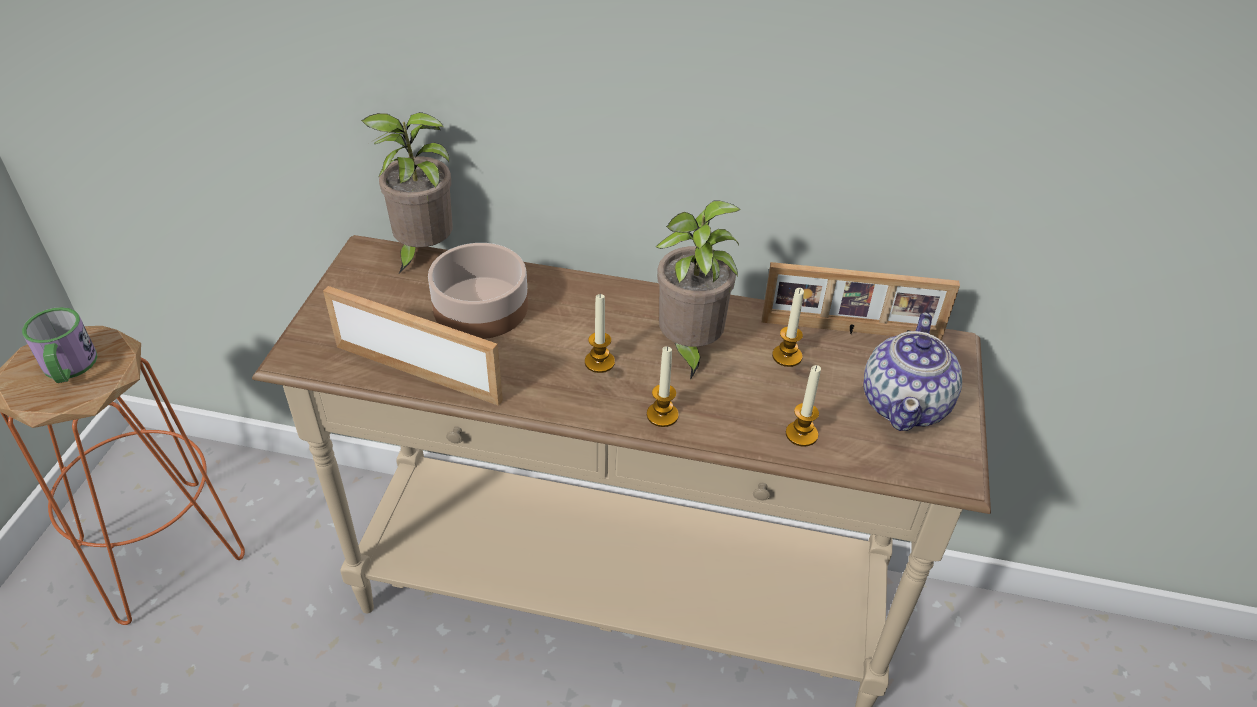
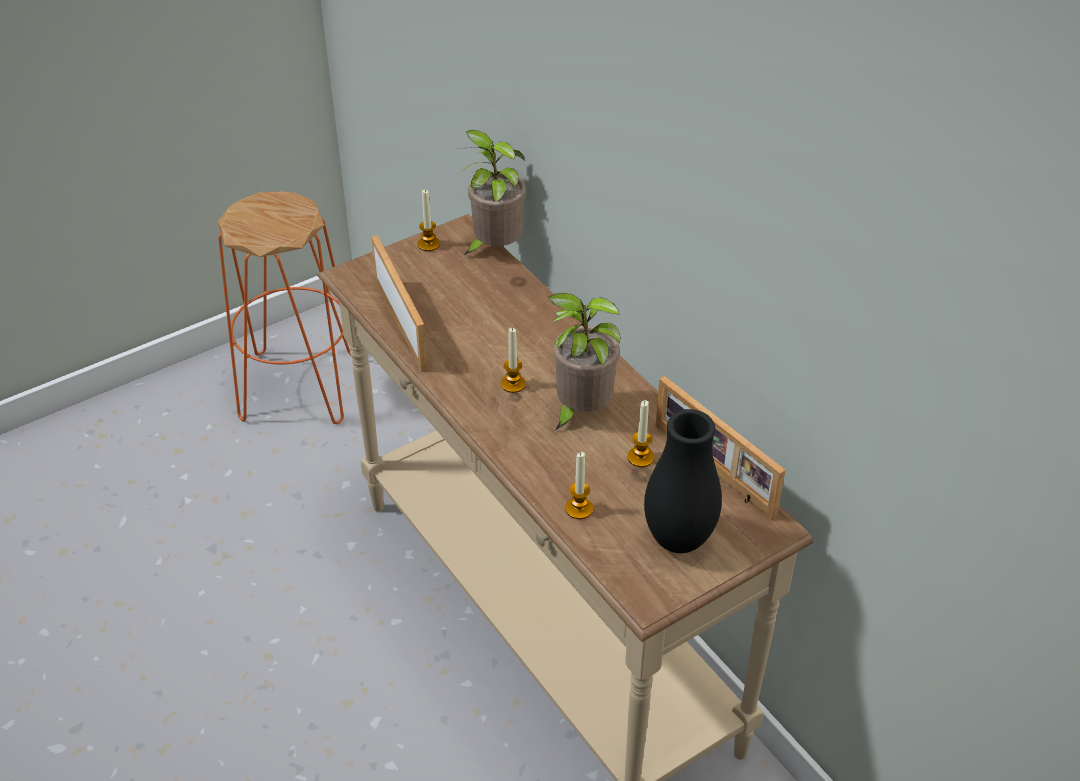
camera: 45 degrees right, 0 degrees up
mug [22,307,97,383] -> none
bowl [428,243,528,339] -> none
candle [647,346,679,427] -> candle moved to [418,190,440,251]
teapot [863,313,962,431] -> black vase [644,409,722,553]

